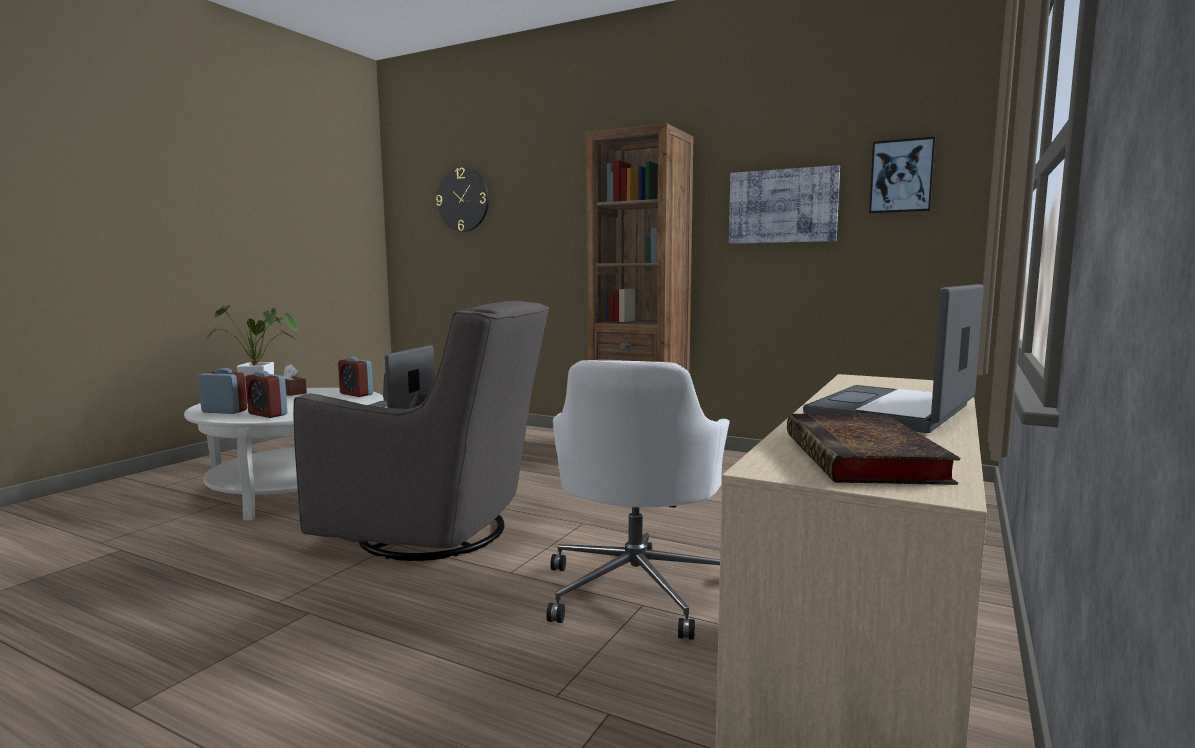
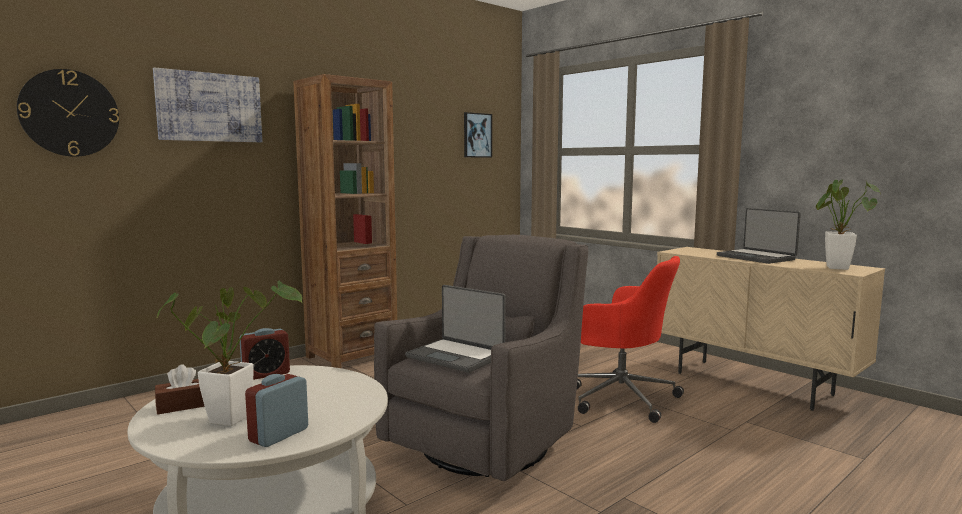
camera: 70 degrees left, 0 degrees up
alarm clock [245,371,288,418] -> none
white office chair [546,360,730,640] -> red office chair [576,256,684,423]
picture [729,165,840,244] -> picture moved to [153,67,262,142]
book [787,414,960,485] -> potted plant [816,180,881,270]

